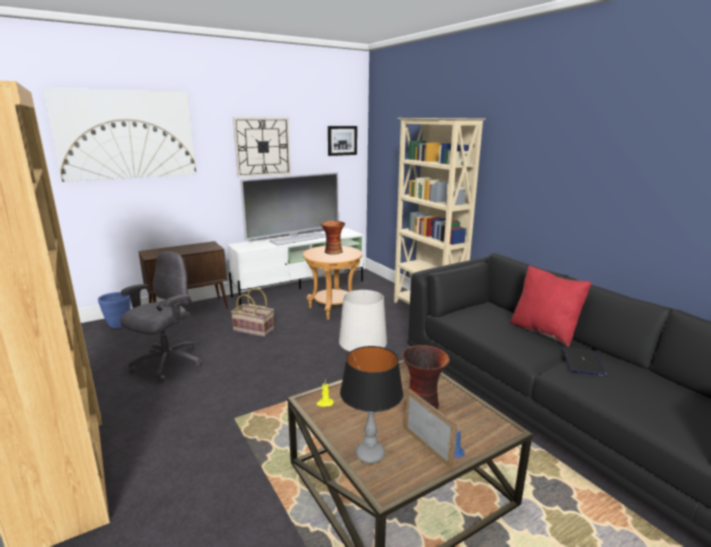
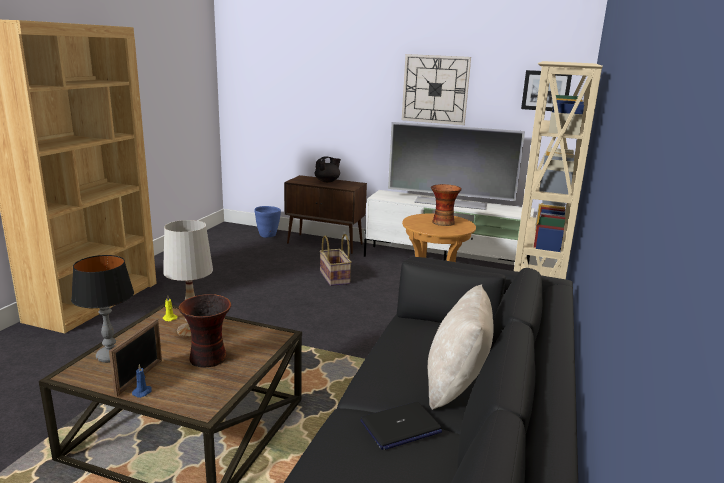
camera: 50 degrees right, 0 degrees up
picture [43,87,196,182] -> none
grey office chair [120,251,202,383] -> none
red pillow [510,265,592,347] -> beige pillow [428,284,494,410]
none -> black teapot [315,156,341,182]

